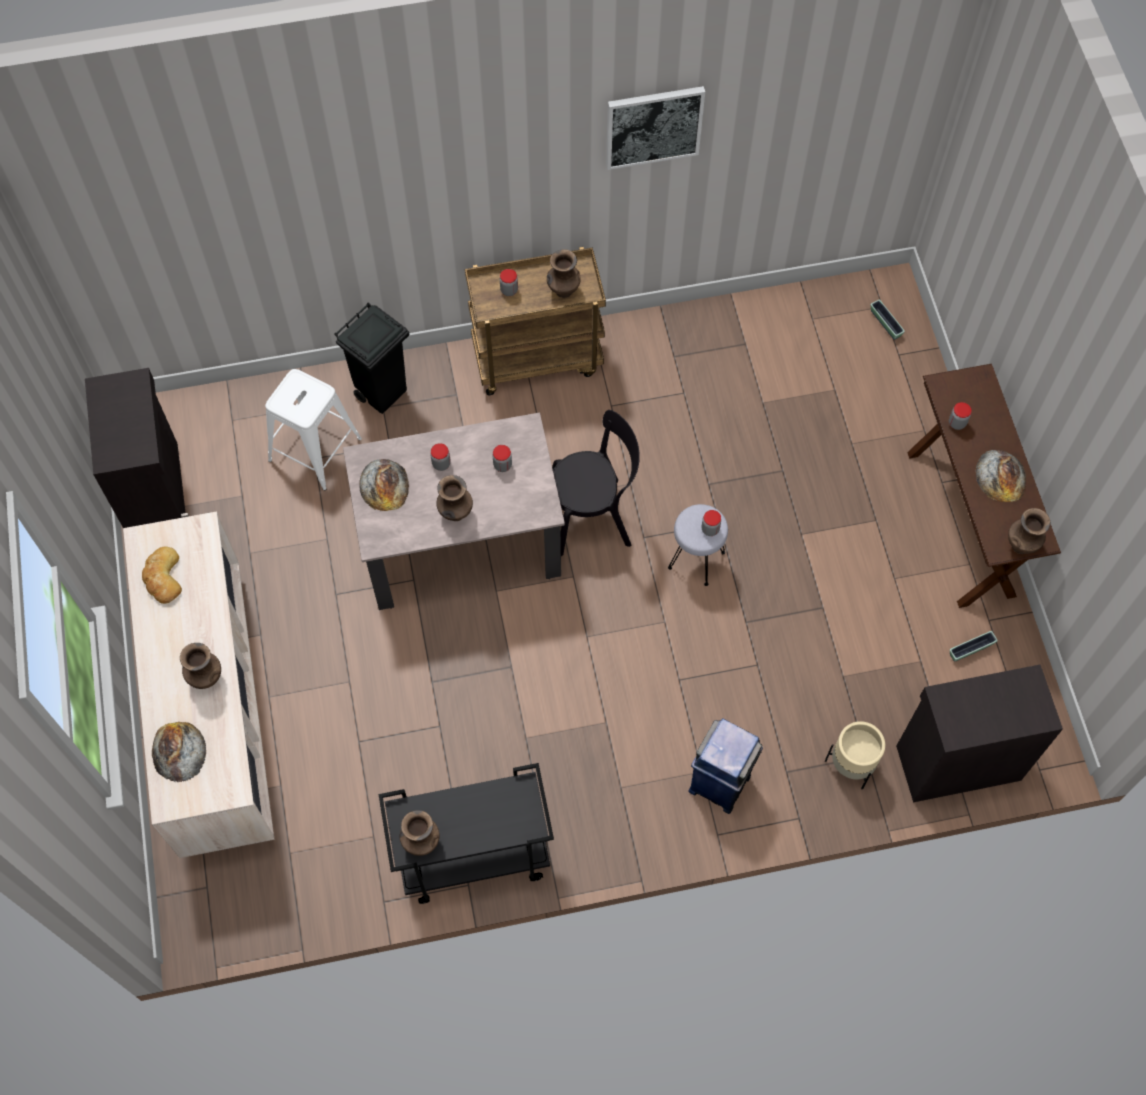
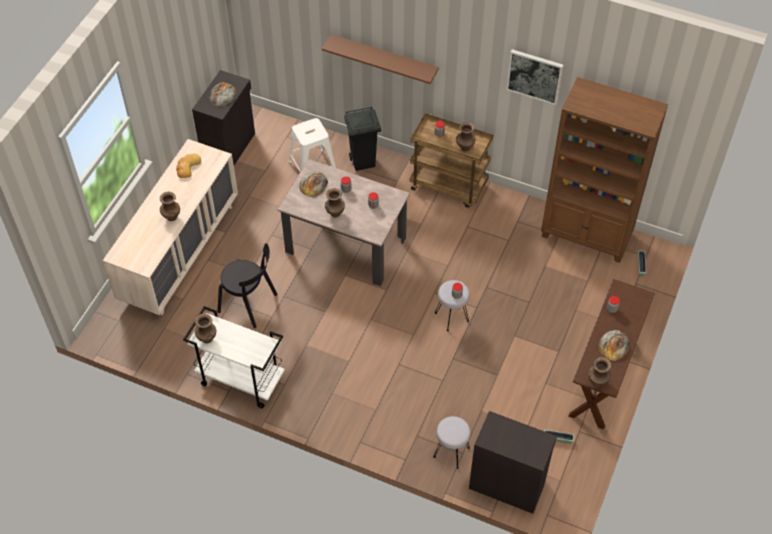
camera: 35 degrees right, 10 degrees down
bread [152,722,206,782] -> bread moved to [209,82,236,107]
black cart [378,763,554,904] -> white cart [183,306,285,408]
black chair [552,410,640,556] -> black chair moved to [217,243,277,328]
blue trash can [688,718,763,814] -> none
beige planter [825,721,885,789] -> grey stool [433,416,470,469]
none -> brown shelf [322,34,439,84]
none -> brown bookcase [541,77,668,263]

